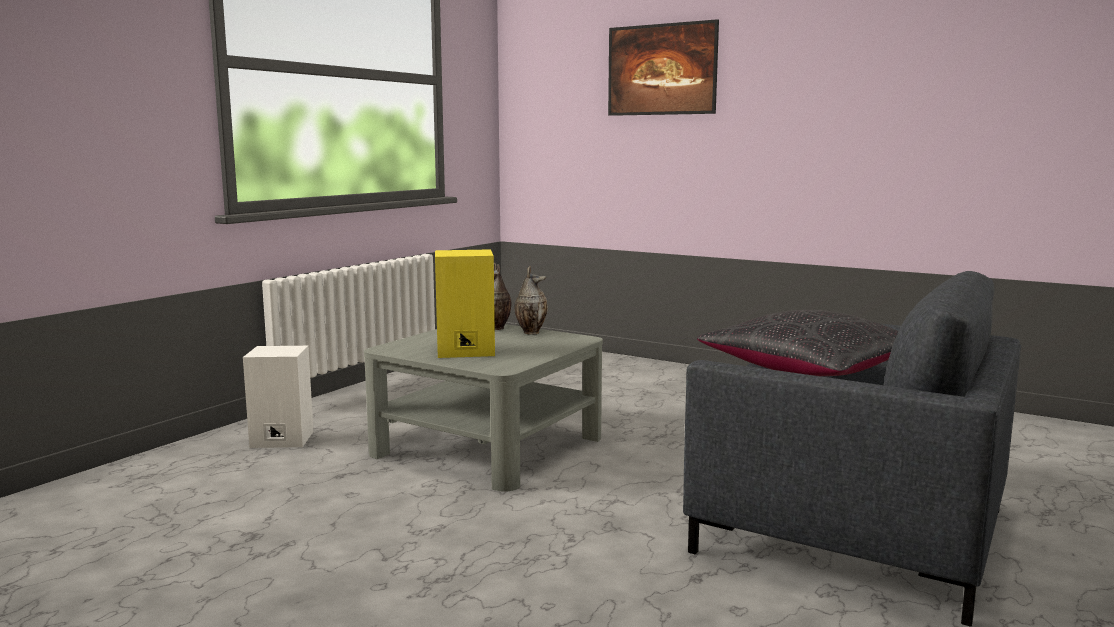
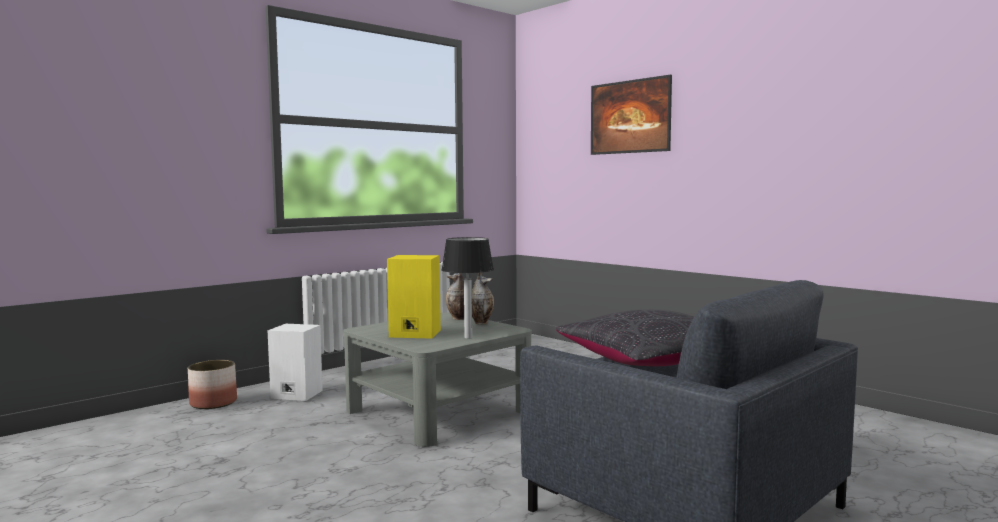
camera: 15 degrees right, 5 degrees down
none -> planter [188,360,237,409]
none -> table lamp [441,237,494,339]

